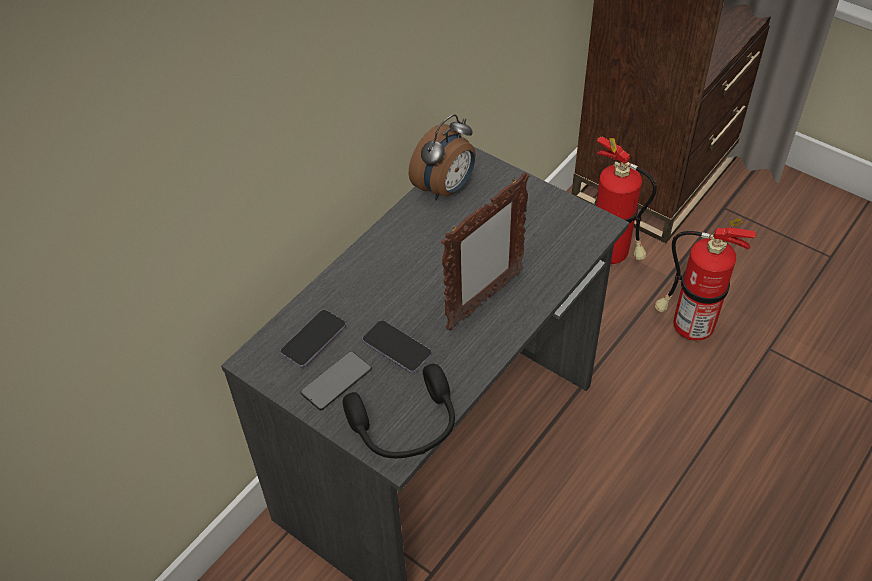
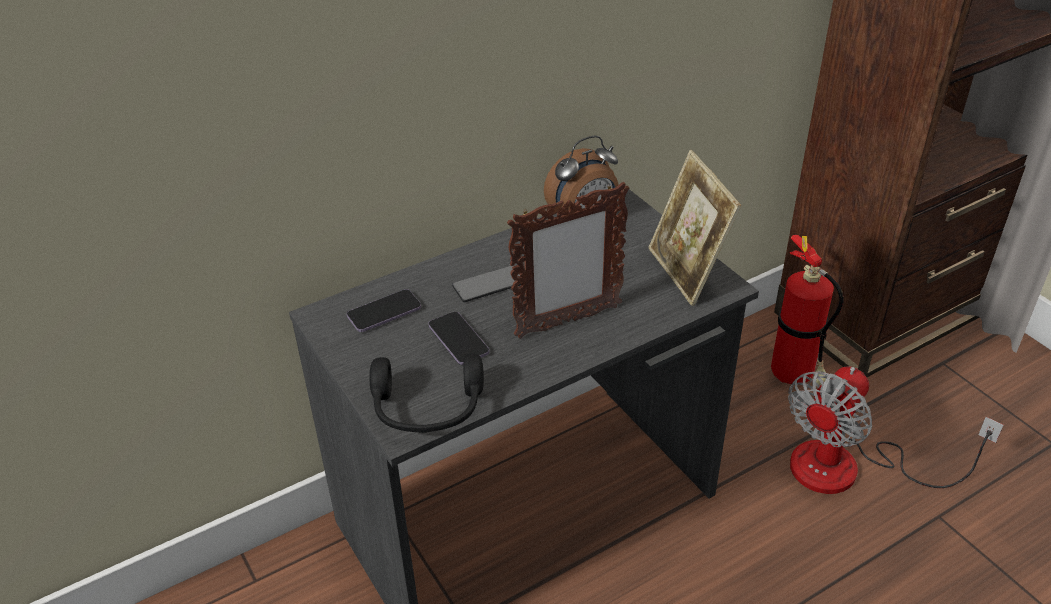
camera: 20 degrees right, 10 degrees down
phone [301,351,372,410] -> phone moved to [452,266,521,302]
fire extinguisher [655,218,756,341] -> fan [788,366,1003,494]
none -> picture frame [649,150,741,306]

